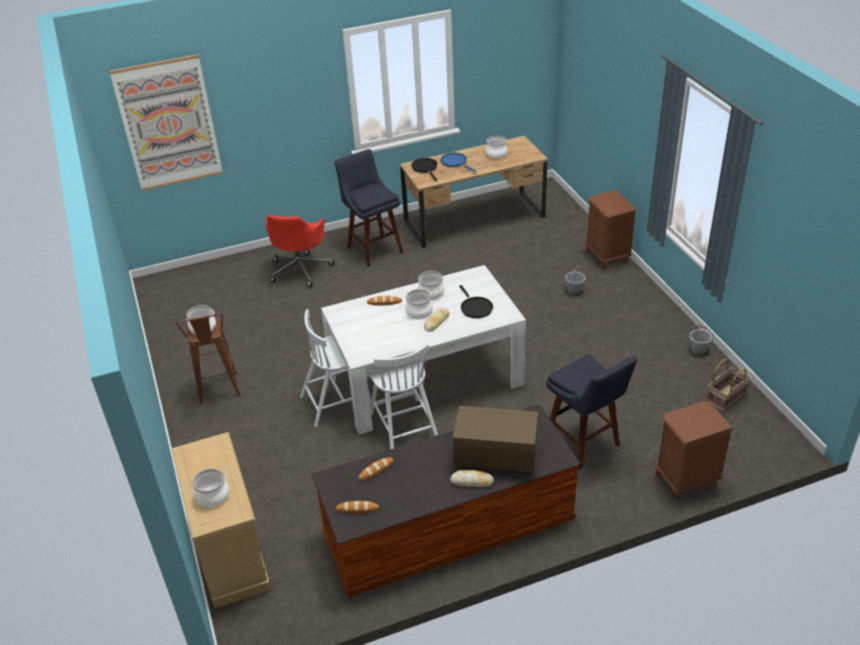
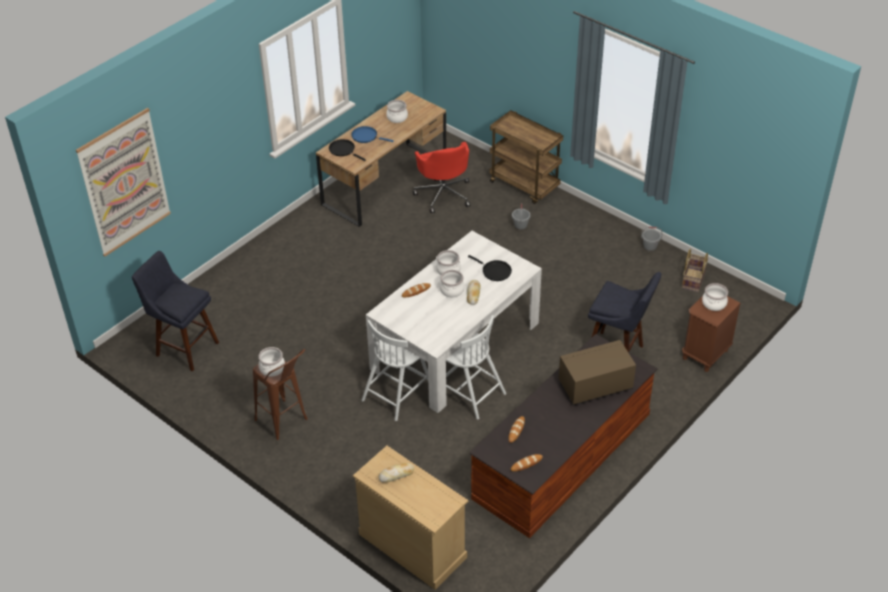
camera: 30 degrees left, 5 degrees up
cooking pot [192,468,229,507] -> cooking pot moved to [702,283,728,311]
red office chair [265,215,334,287] -> red office chair moved to [413,142,470,213]
blue stool [335,149,403,267] -> blue stool moved to [132,251,219,372]
bread [450,470,494,487] -> bread moved to [378,463,414,482]
brown nightstand [585,190,636,269] -> brown cart [489,110,563,204]

